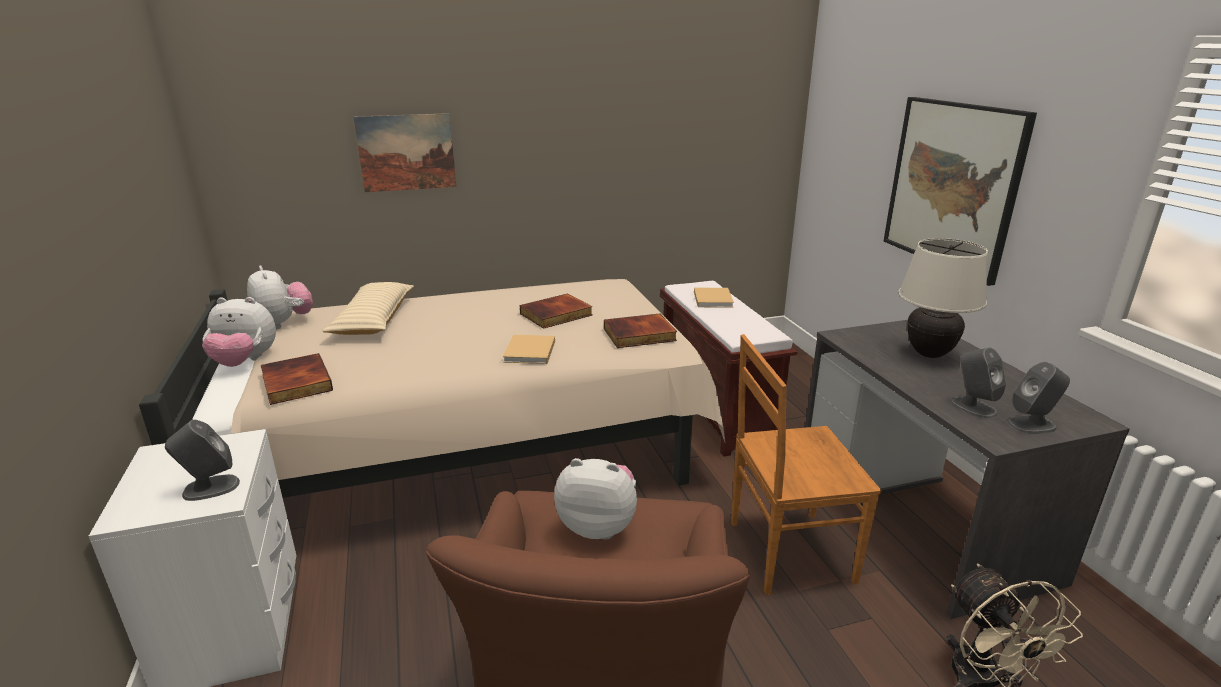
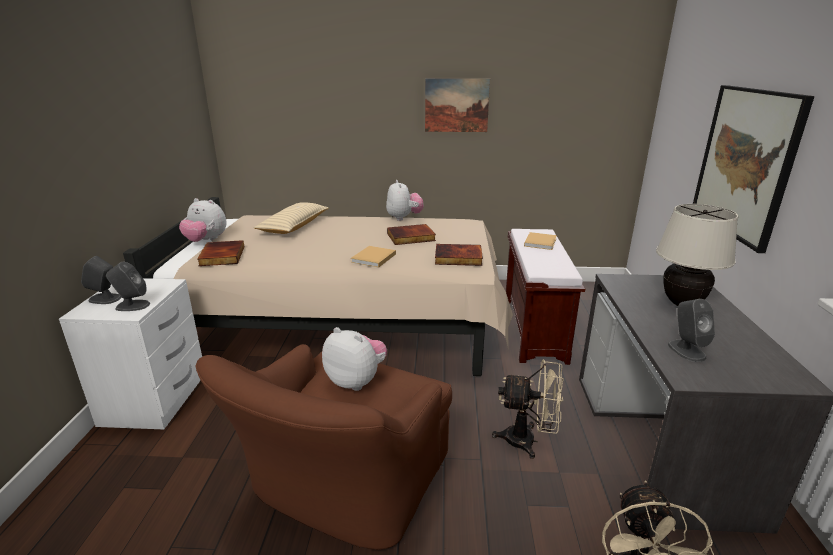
camera: 20 degrees right, 0 degrees up
plush toy [247,266,313,330] -> plush toy moved to [386,180,424,221]
picture [354,113,456,192] -> picture moved to [425,78,490,132]
brown chair [731,334,882,595] -> beige fan [492,359,564,459]
grey speaker [1007,362,1070,434] -> grey speaker moved to [81,256,122,304]

